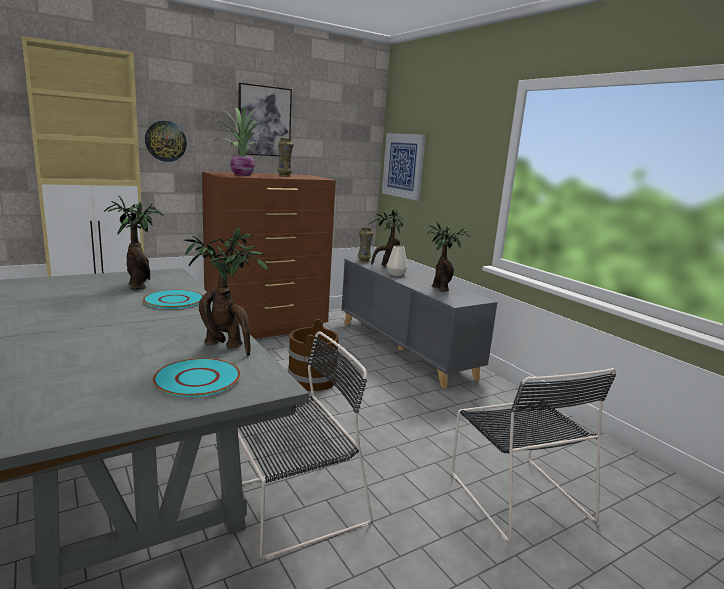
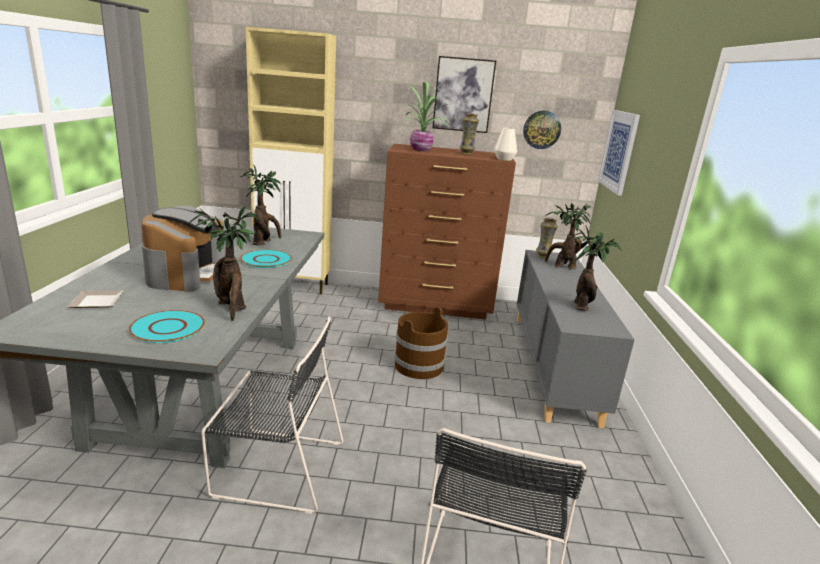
camera: 35 degrees right, 5 degrees up
wall clock [145,121,187,162] -> wall clock moved to [523,111,561,149]
white vase [386,246,408,276] -> white vase moved to [494,128,517,161]
none -> plate [67,290,124,308]
none -> coffee machine [141,206,226,292]

